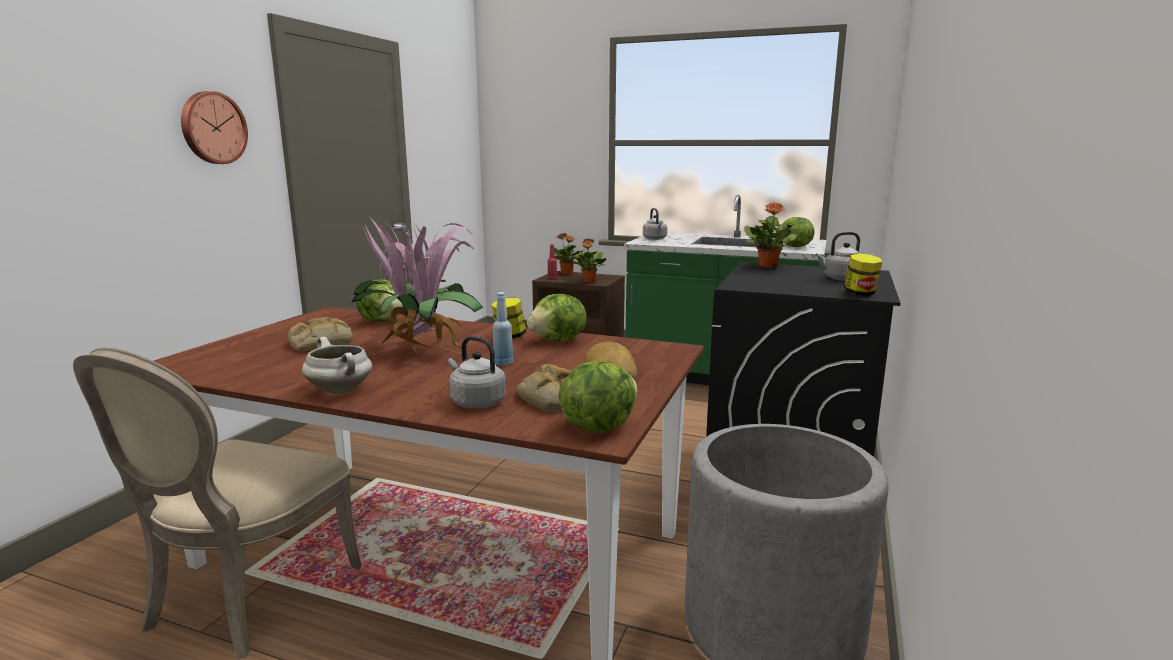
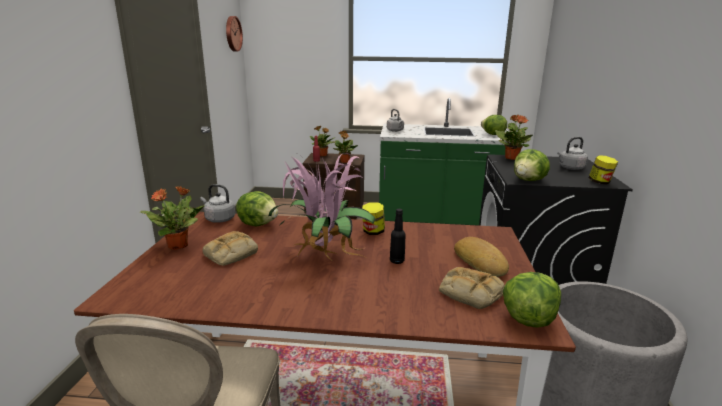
camera: 15 degrees left, 5 degrees up
wall clock [181,91,248,164] -> wall clock moved to [226,16,243,52]
white cooking pot [302,337,372,394] -> none
grey kettle [448,336,506,409] -> grey kettle moved to [200,184,235,223]
blue bottle [493,292,513,366] -> black bottle [390,209,406,264]
lettuce [527,294,587,341] -> lettuce moved to [514,149,550,181]
none -> potted plant [140,186,205,250]

